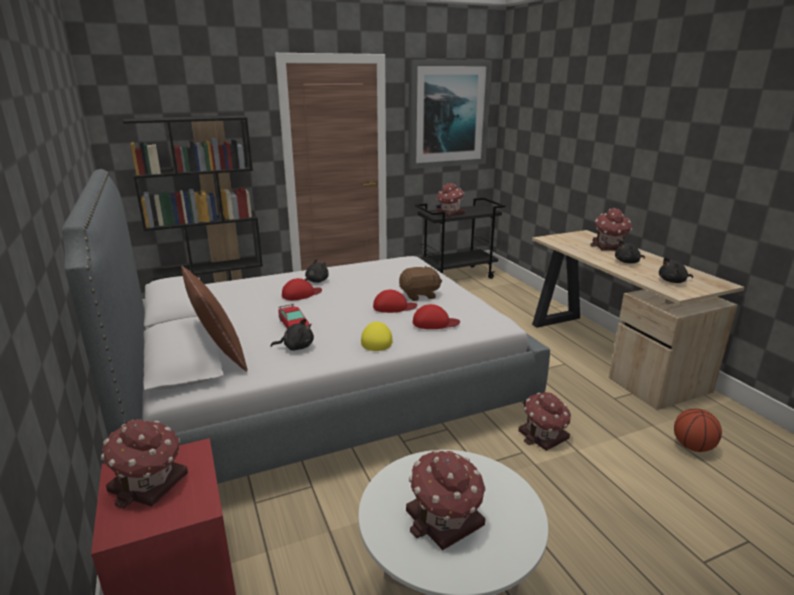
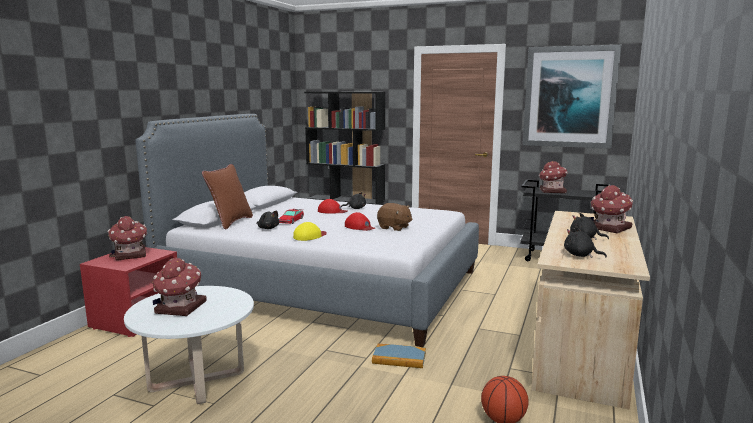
camera: 45 degrees right, 10 degrees down
red cap [413,304,460,329] -> none
toy house [519,392,571,451] -> book [372,344,426,368]

